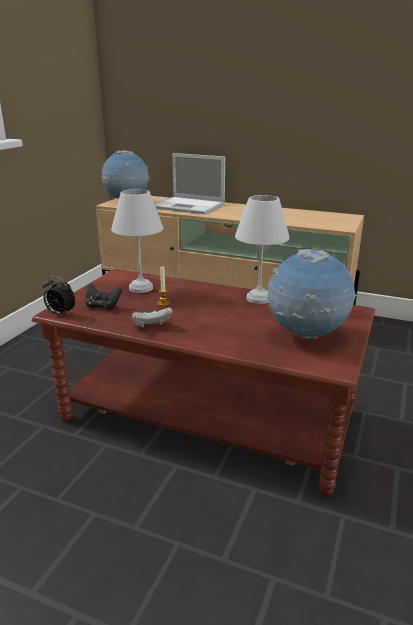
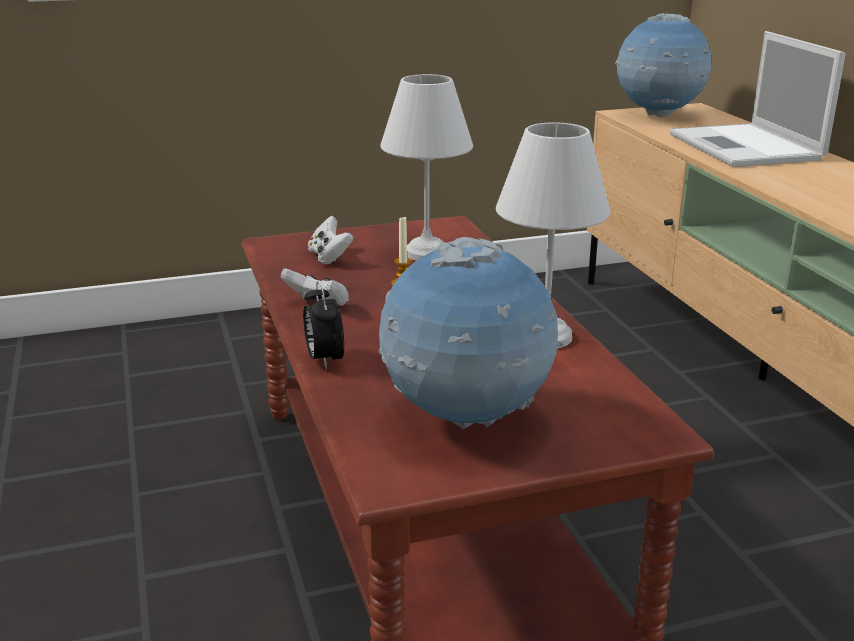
camera: 50 degrees right, 0 degrees up
alarm clock [43,276,76,316] -> alarm clock moved to [303,281,344,370]
black game controller [86,284,122,310] -> white game controller [308,216,354,265]

